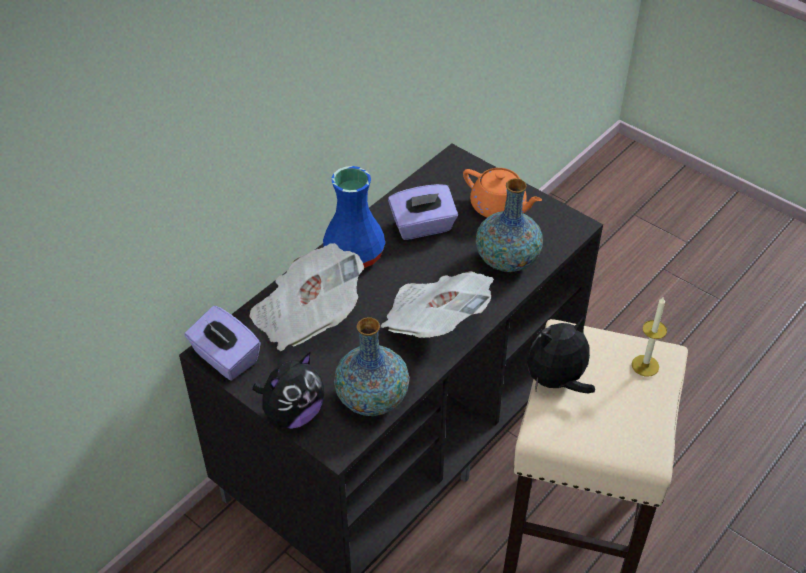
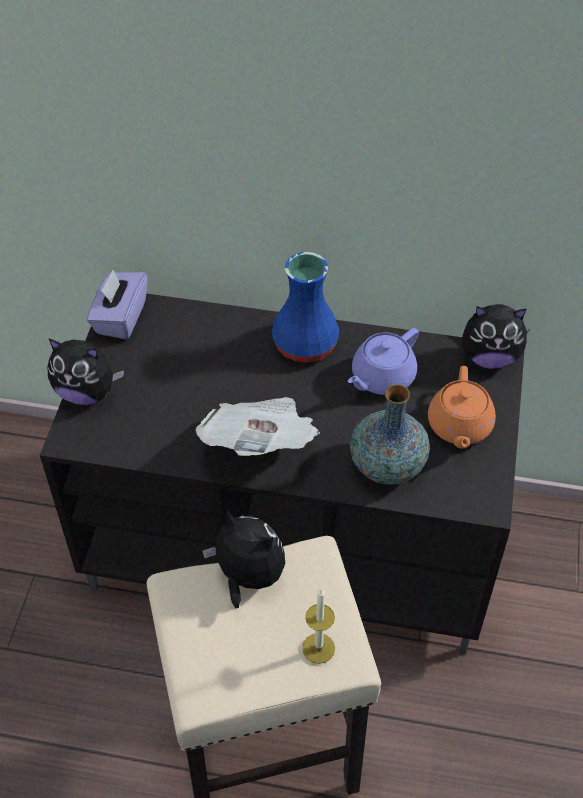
camera: 60 degrees right, 5 degrees up
newspaper [250,243,364,351] -> none
vase [334,317,410,416] -> none
purple tissue box [388,184,458,240] -> purple teapot [348,328,419,395]
none -> plush toy [462,304,530,369]

